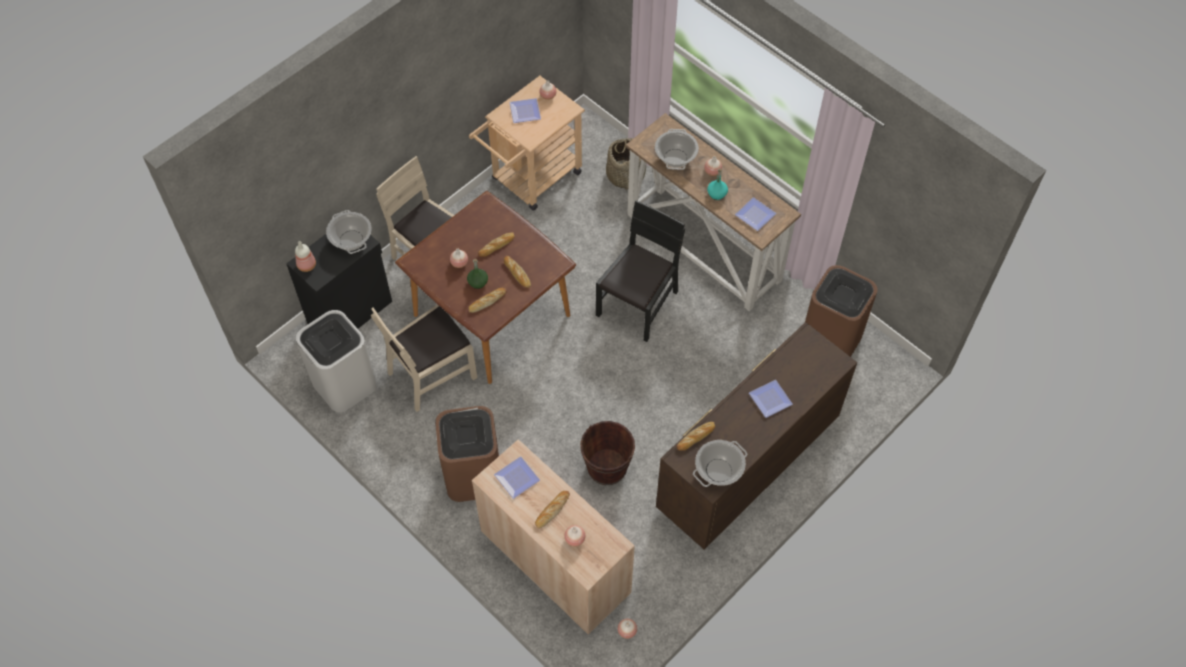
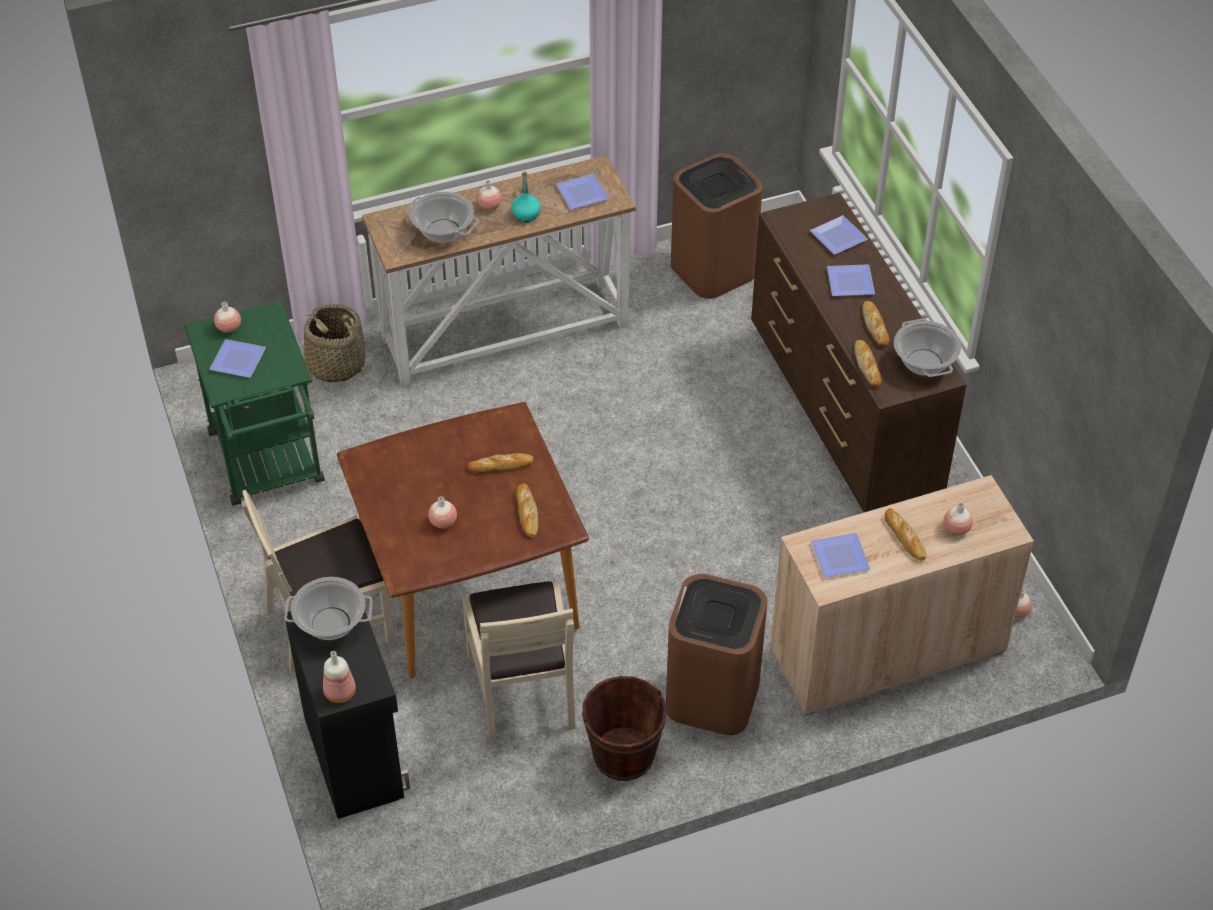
camera: 65 degrees left, 10 degrees down
white trash can [296,310,377,412] -> none
green bottle [467,258,488,289] -> none
beige cart [469,76,585,211] -> green cart [184,300,325,506]
bread [478,233,515,257] -> bread moved to [862,301,890,347]
brown bucket [580,421,635,485] -> brown bucket moved to [582,676,667,781]
black chair [596,200,685,342] -> none
none -> plate [810,215,868,255]

